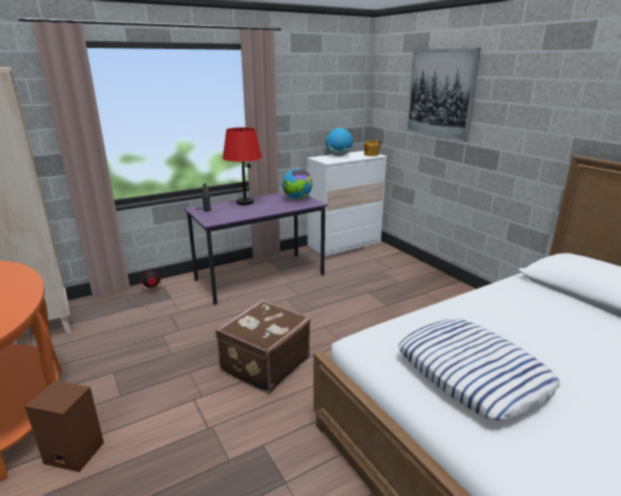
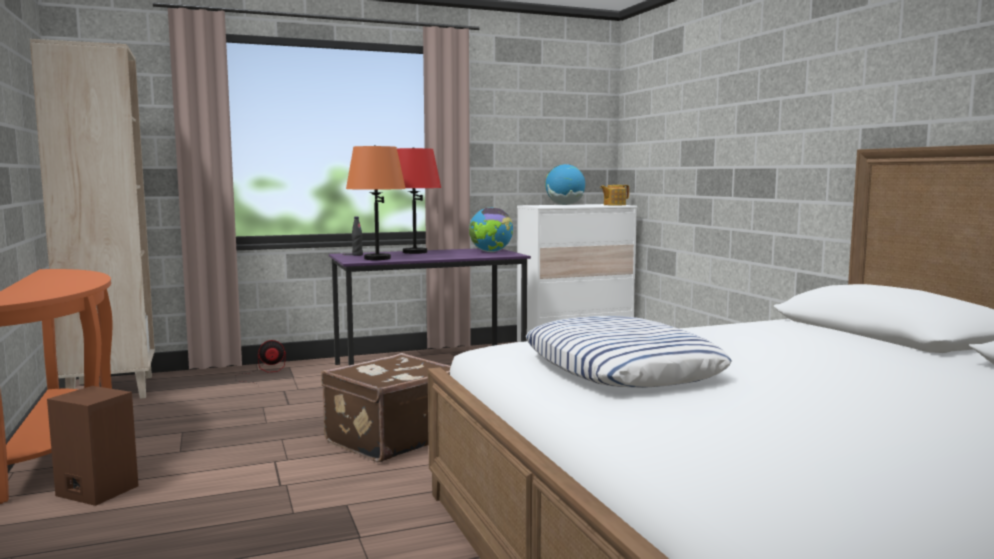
camera: 10 degrees right, 15 degrees down
picture [407,48,481,142] -> none
none -> orange table lamp [346,145,406,260]

